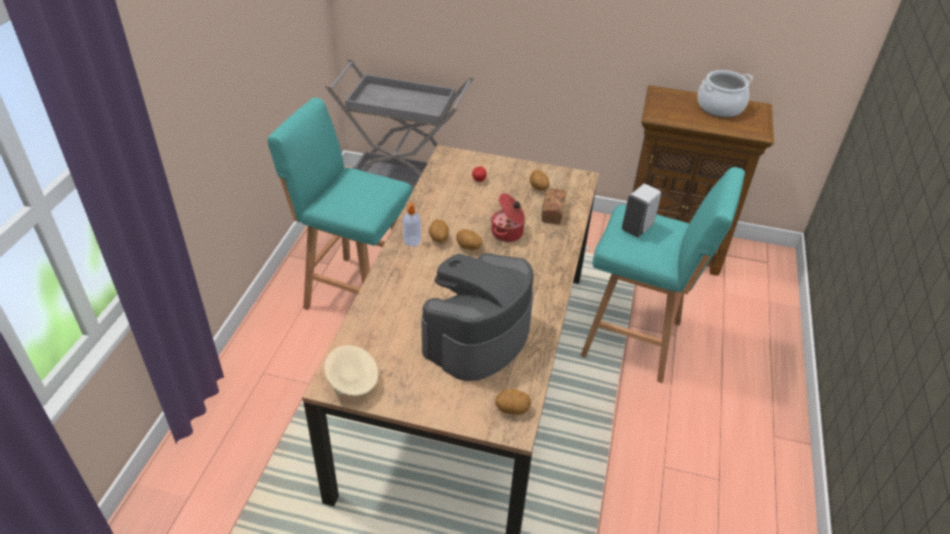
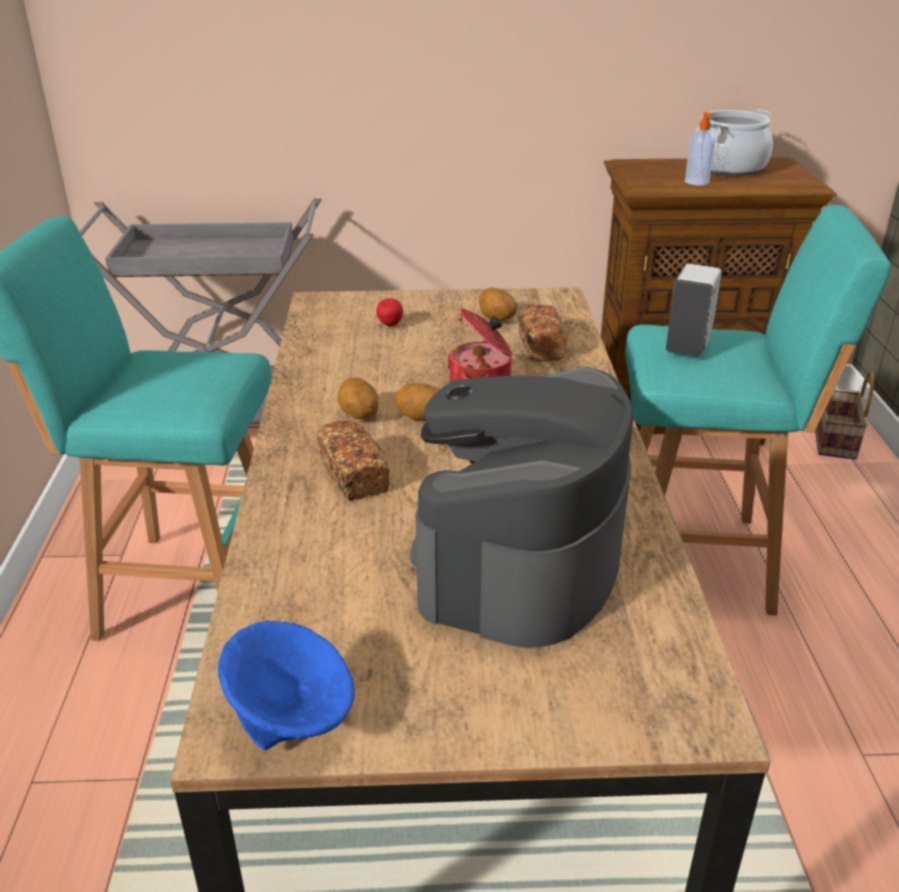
camera: 15 degrees left, 10 degrees down
beige bowl [324,345,378,396] -> blue bowl [218,620,355,751]
soap dispenser [403,203,421,246] -> soap dispenser moved to [685,112,715,186]
potato [495,389,531,415] -> none
none -> bread [316,421,390,501]
none -> basket [815,371,874,460]

